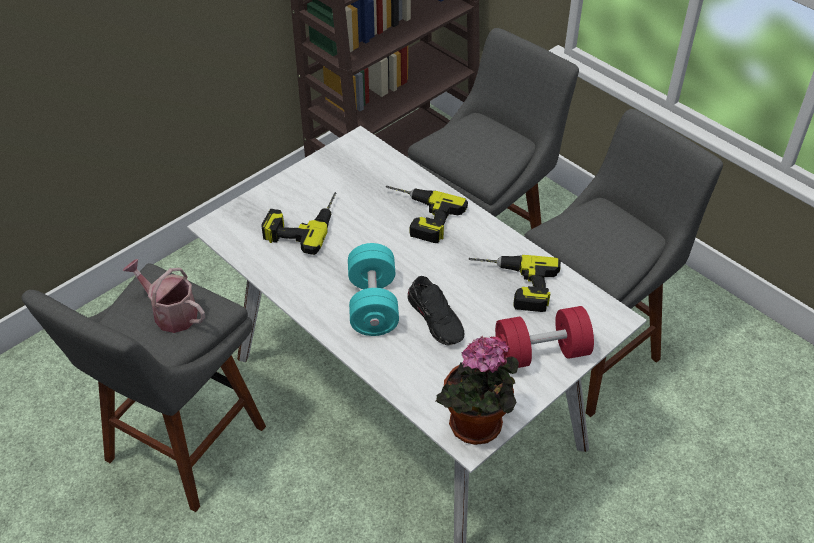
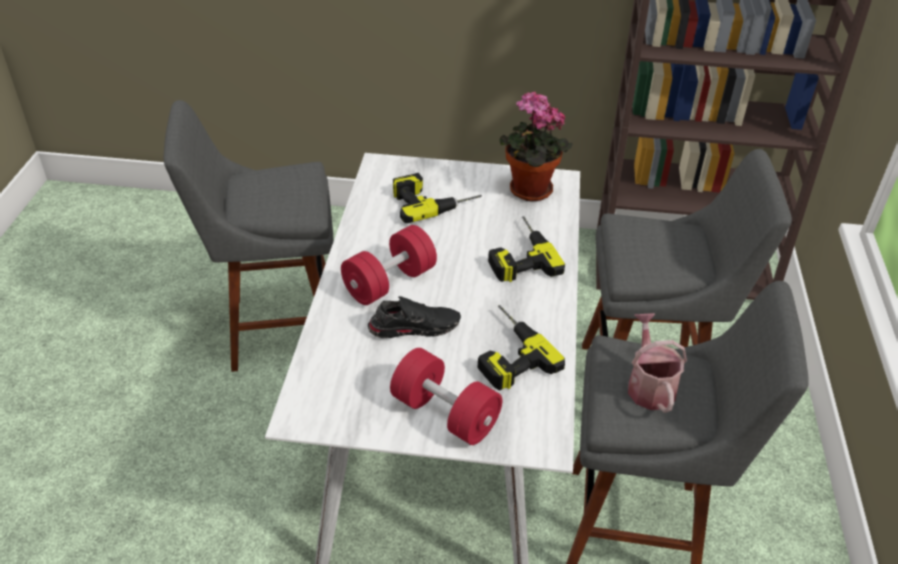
camera: 50 degrees right, 5 degrees down
watering can [123,259,205,333] -> watering can moved to [628,313,687,413]
turquoise dumbbell [348,243,399,336] -> red dumbbell [341,225,437,305]
black shoe [407,276,464,345] -> black shoe turned 120 degrees counterclockwise [368,296,461,338]
potted plant [436,336,519,445] -> potted plant moved to [499,92,573,202]

